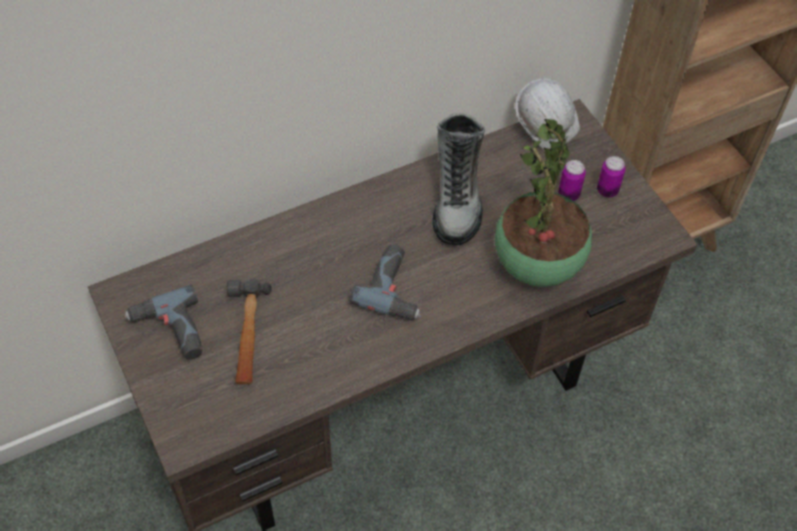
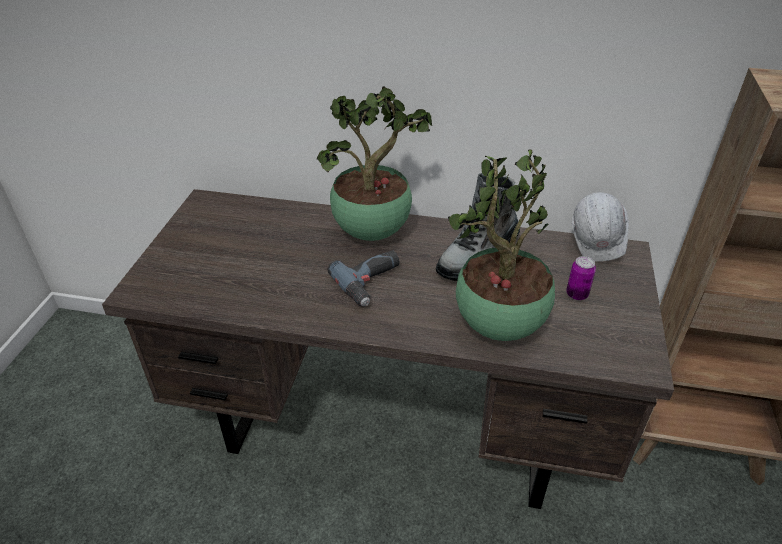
camera: 40 degrees right, 15 degrees down
power drill [124,285,202,360] -> none
hammer [227,279,272,385] -> none
can [597,156,625,198] -> none
none -> potted plant [317,86,432,241]

